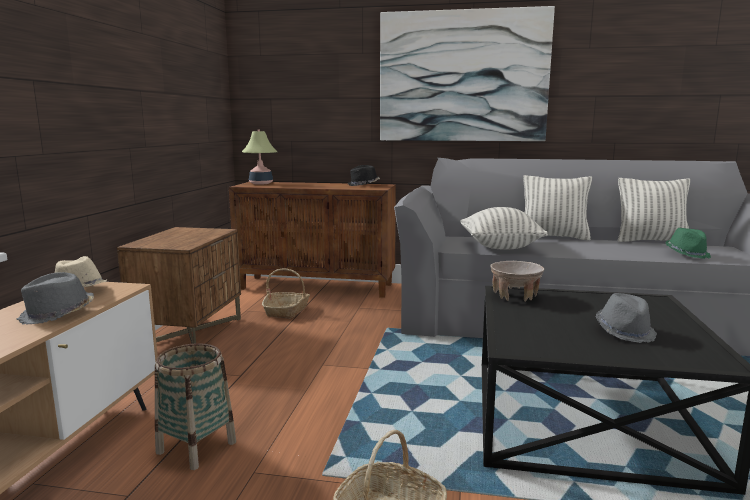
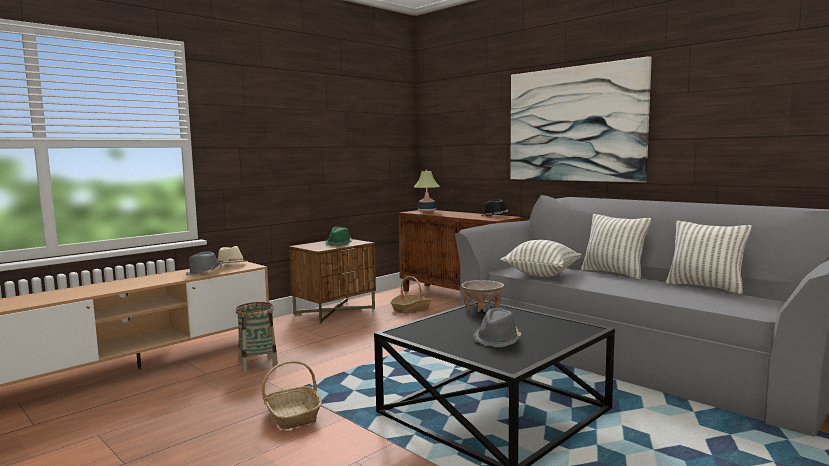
camera: 35 degrees right, 5 degrees down
green hat [666,228,711,259] -> green hat moved to [325,227,353,246]

